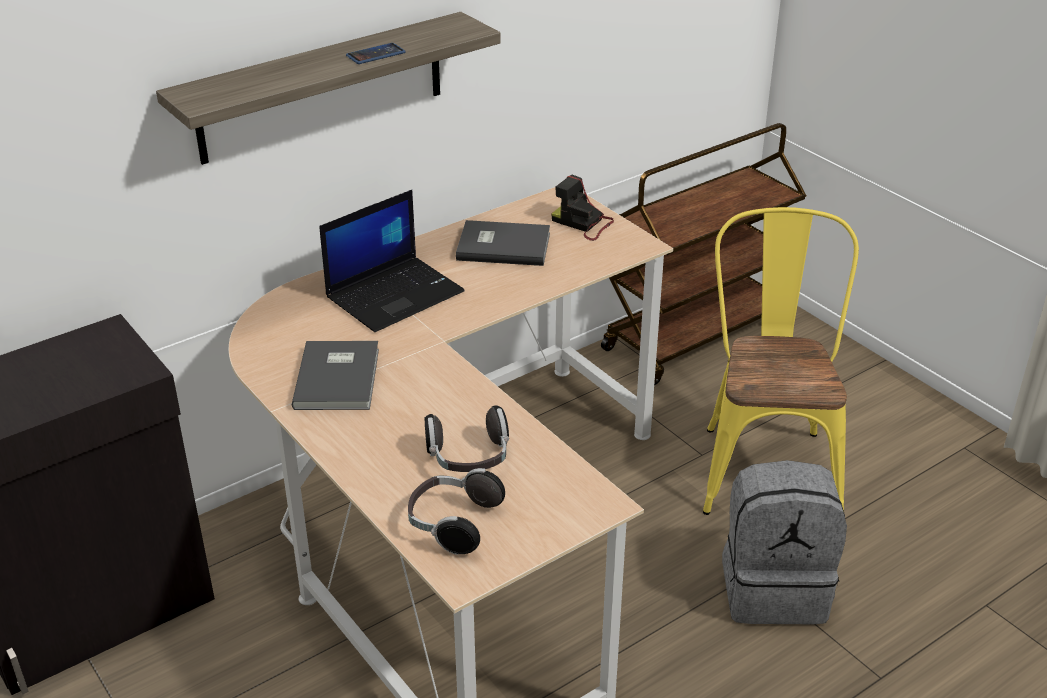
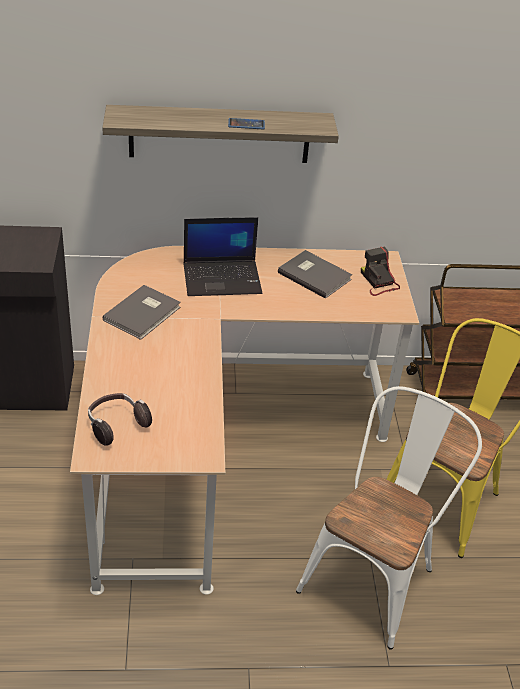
camera: 30 degrees right, 5 degrees up
headphones [425,406,509,472] -> none
grey backpack [722,460,847,624] -> white chair [296,386,482,650]

